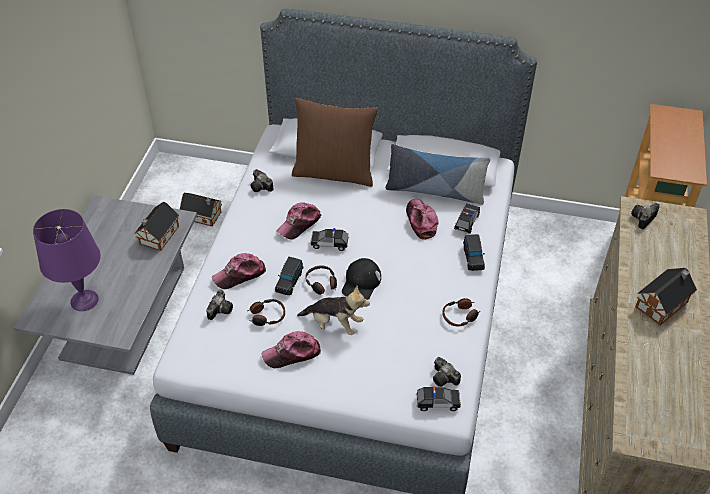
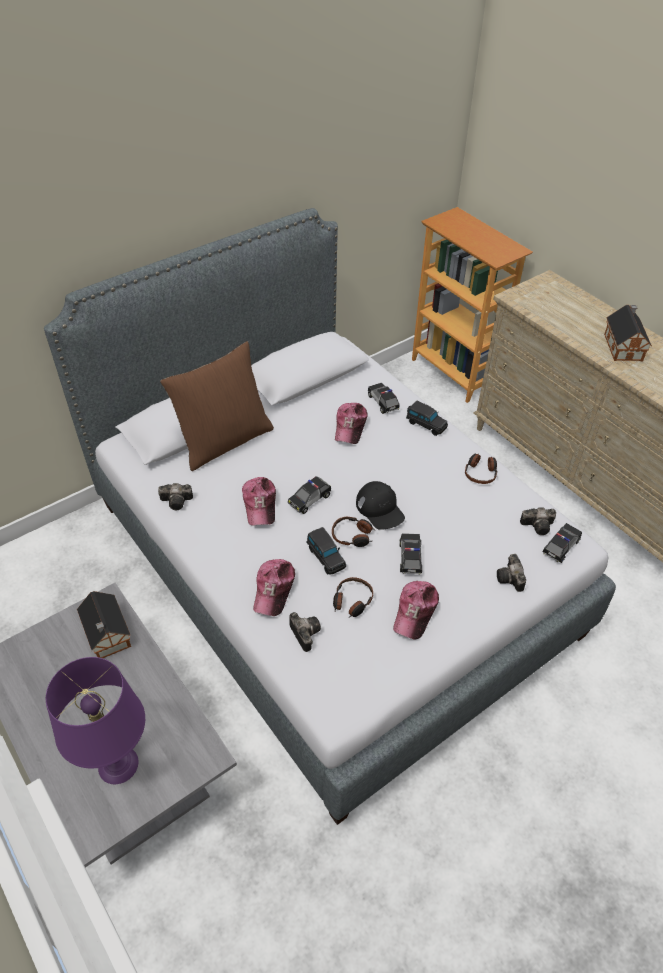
camera: 50 degrees left, 0 degrees up
toy house [180,193,222,227] -> none
plush toy [297,286,370,335] -> toy car [399,533,422,575]
pillow [385,144,490,205] -> none
cap [406,198,438,240] -> cap turned 105 degrees counterclockwise [335,403,368,444]
camera [631,203,660,229] -> camera moved to [497,554,526,592]

